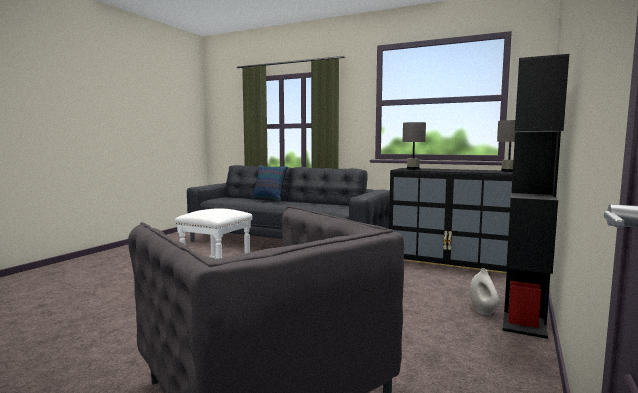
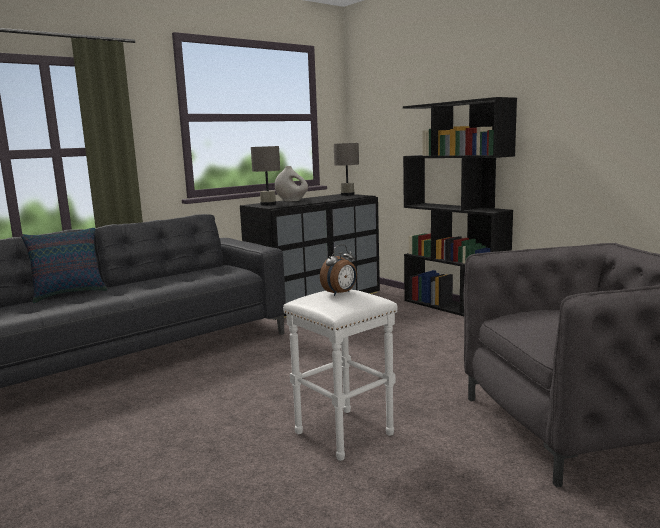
camera: 65 degrees left, 5 degrees up
white vase [470,268,500,315] -> white vase moved to [275,166,308,201]
none -> alarm clock [320,244,357,296]

